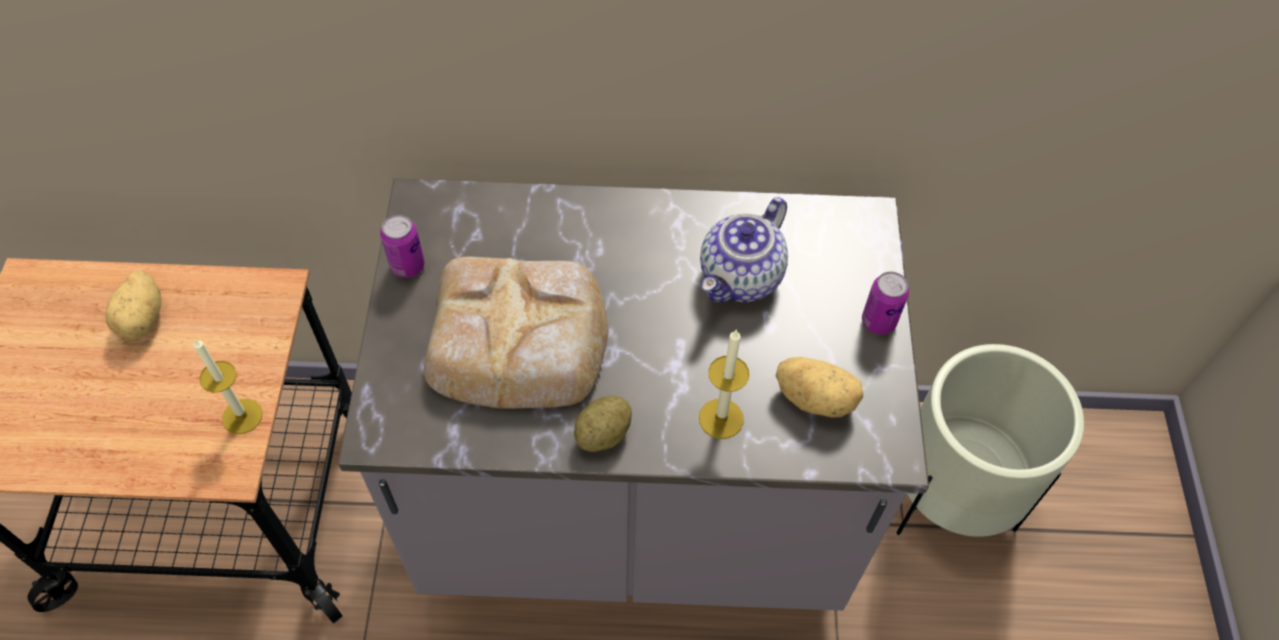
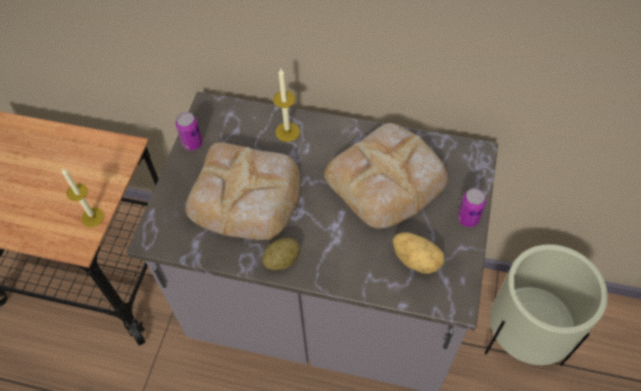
camera: 15 degrees right, 0 degrees up
potato [105,270,161,339] -> none
candle [699,329,749,439] -> candle moved to [273,69,300,142]
teapot [700,197,788,303] -> bread [324,123,448,229]

